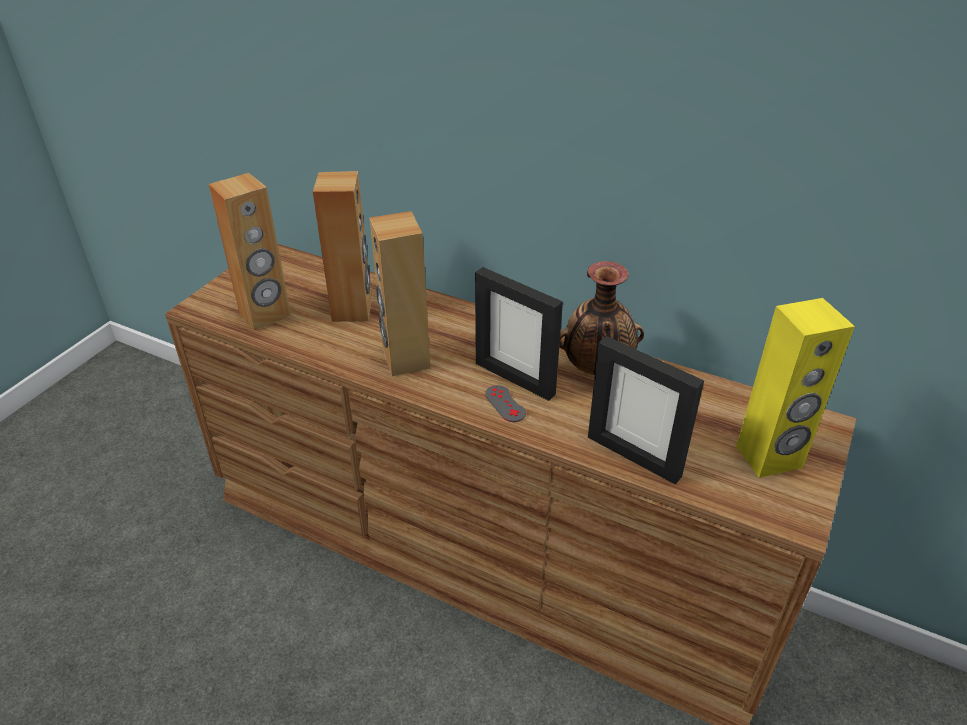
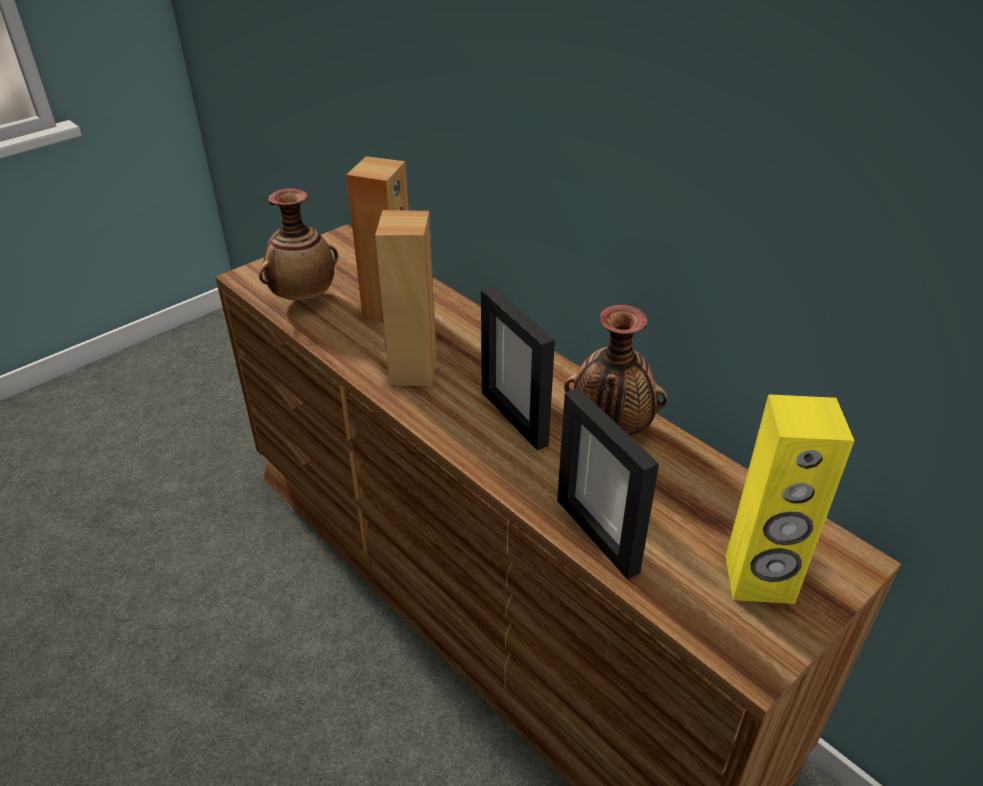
camera: 20 degrees right, 0 degrees up
brown speaker [209,173,291,330] -> vase [259,188,338,300]
grey game controller [485,385,526,422] -> none

